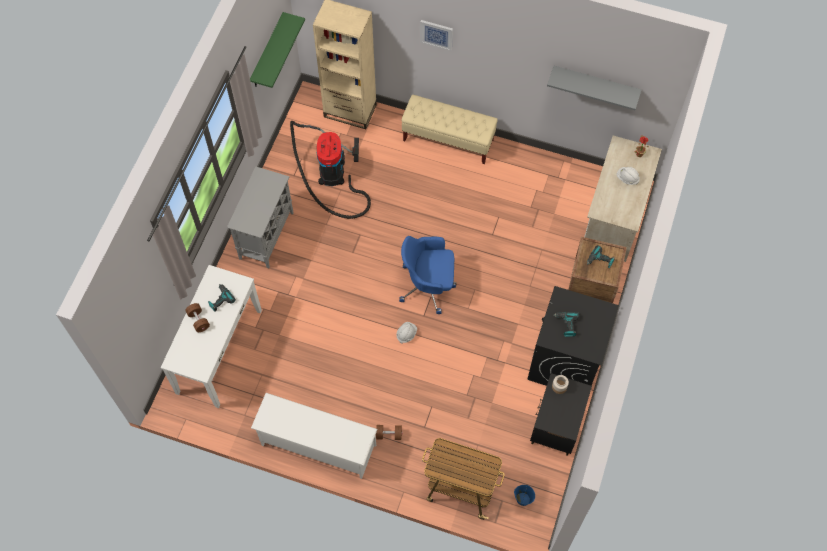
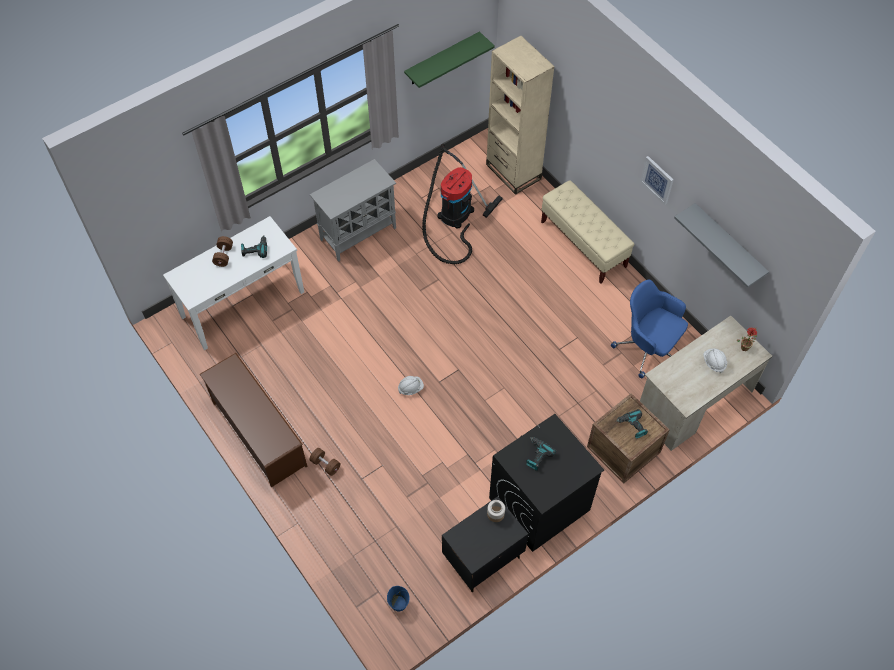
camera: 35 degrees right, 5 degrees down
white shoe rack [251,393,377,479] -> brown shoe rack [200,353,308,487]
blue office chair [399,236,457,314] -> blue office chair moved to [611,280,688,379]
picture [420,20,453,51] -> picture moved to [640,156,674,204]
cart [422,438,505,520] -> none

